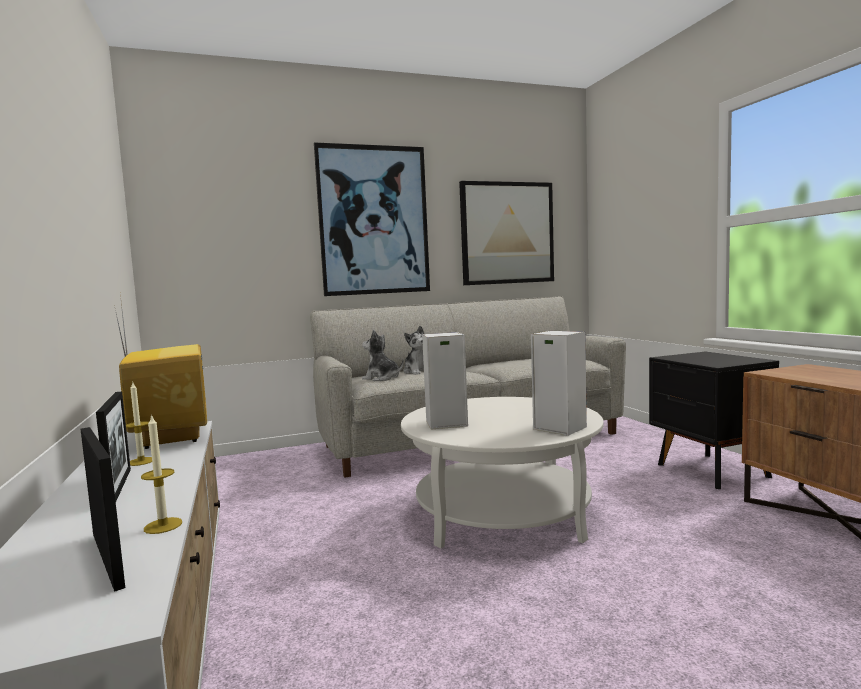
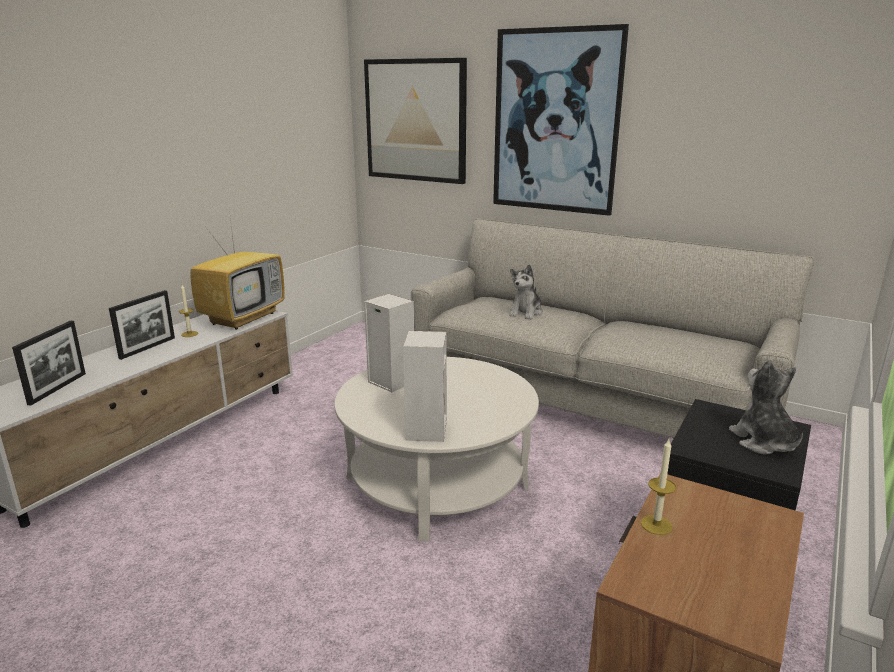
camera: 50 degrees right, 15 degrees up
candle [141,414,182,534] -> candle moved to [641,439,676,535]
plush toy [362,330,404,381] -> plush toy moved to [729,360,803,455]
picture [459,181,554,285] -> picture moved to [364,58,467,184]

